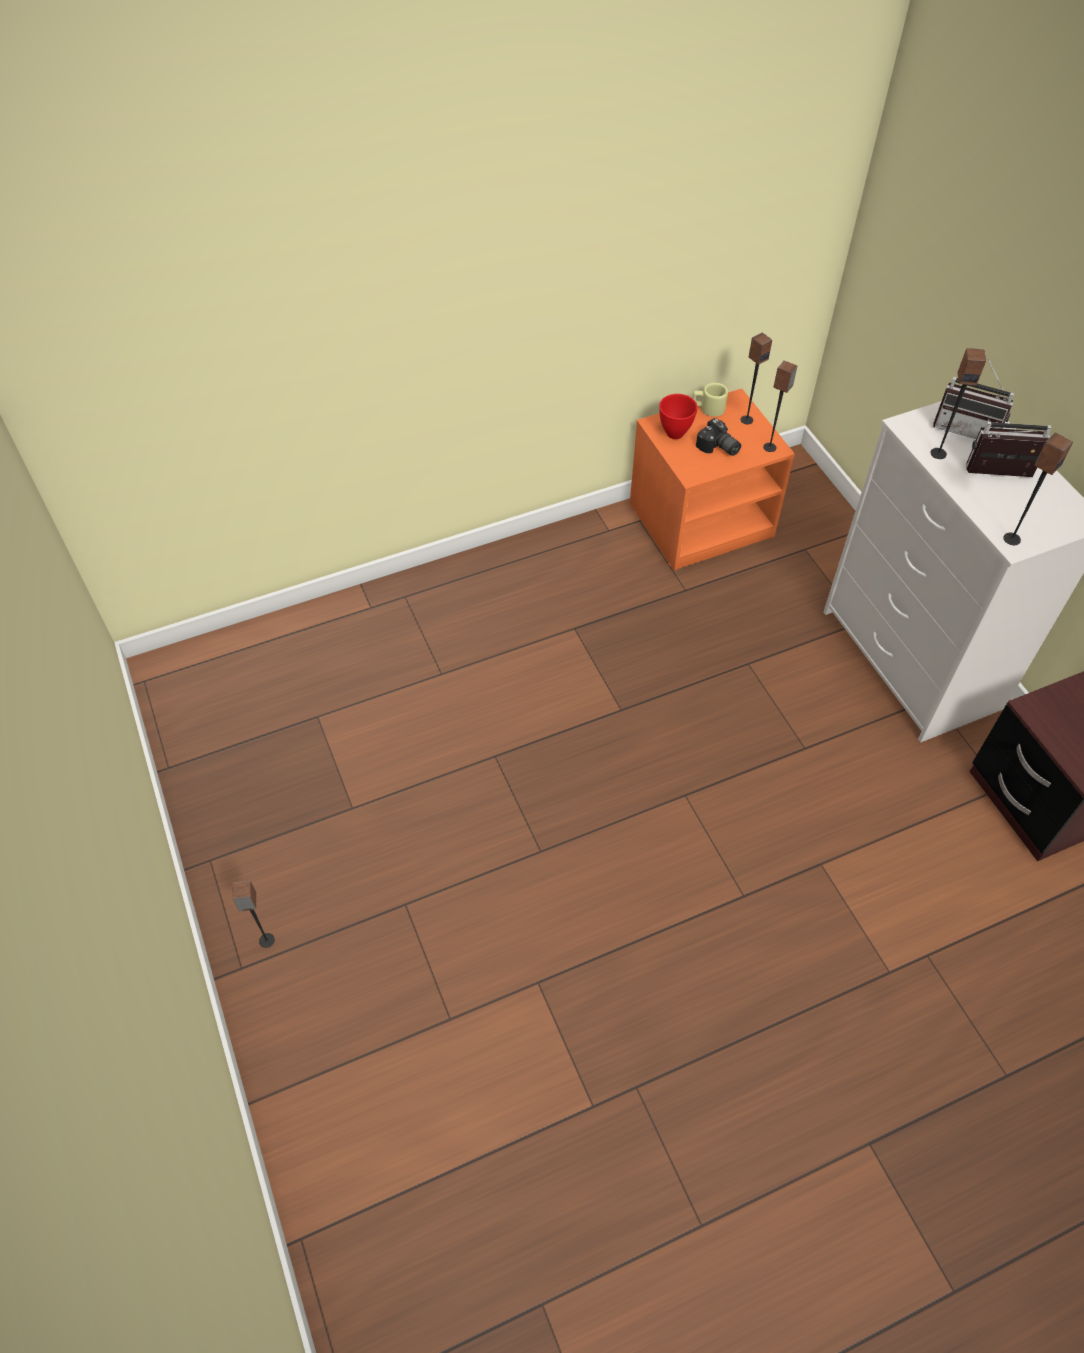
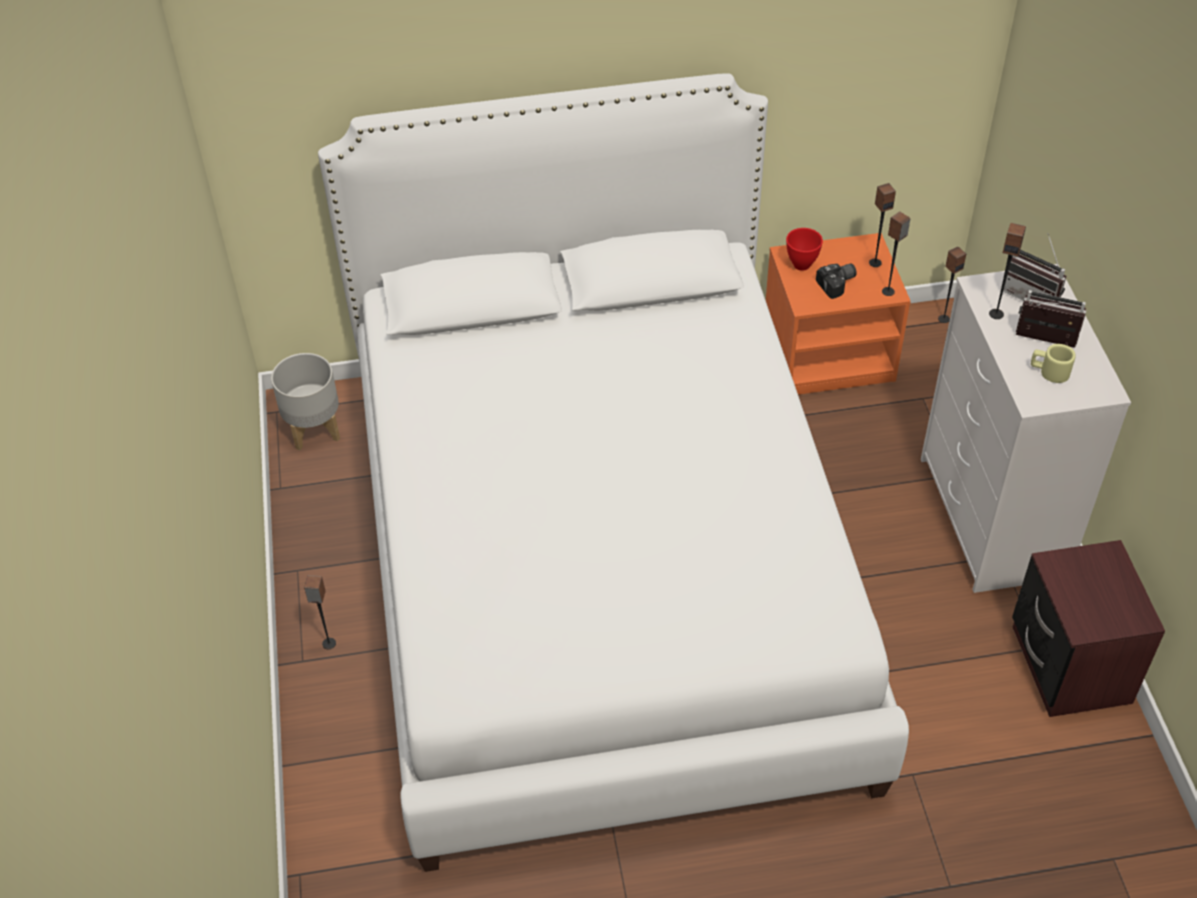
camera: 15 degrees right, 5 degrees down
beige mug [692,383,728,417] -> beige mug moved to [1031,344,1076,383]
camera [696,418,741,456] -> camera turned 90 degrees counterclockwise [816,264,857,299]
speaker [1003,433,1073,545] -> speaker moved to [938,246,966,323]
none -> grey planter [271,353,340,451]
none -> white bed [318,73,909,872]

